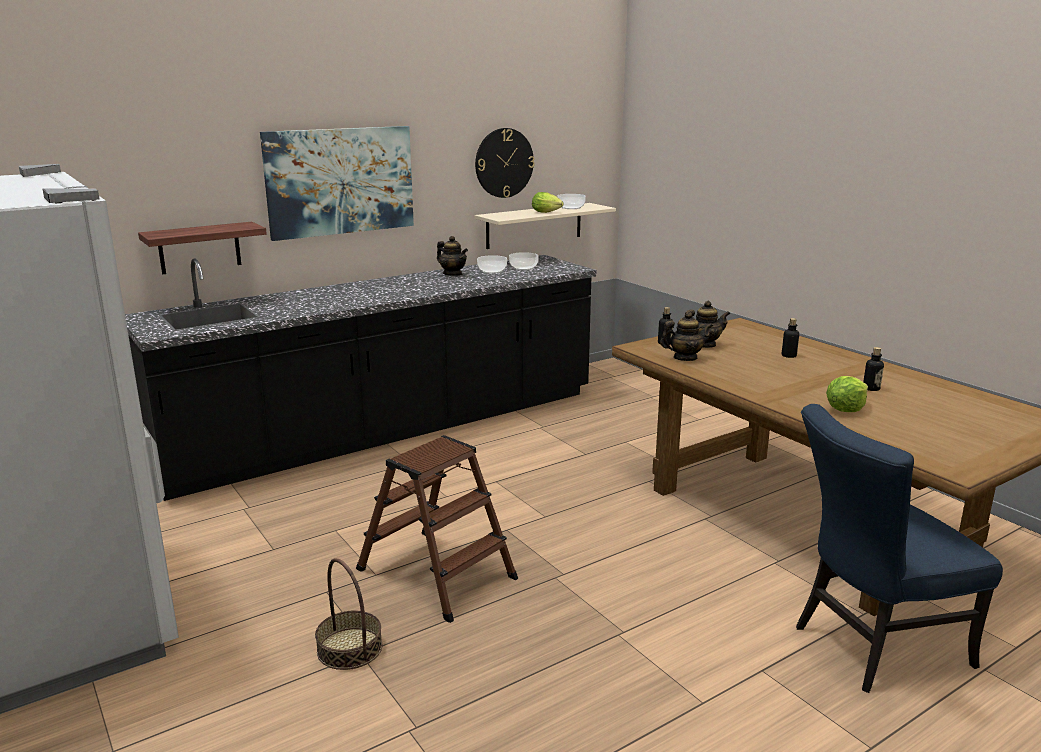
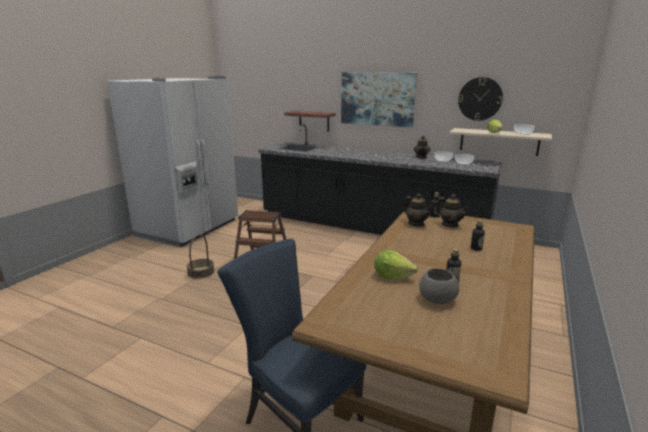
camera: 60 degrees right, 0 degrees up
none -> grey bowl [419,268,459,304]

